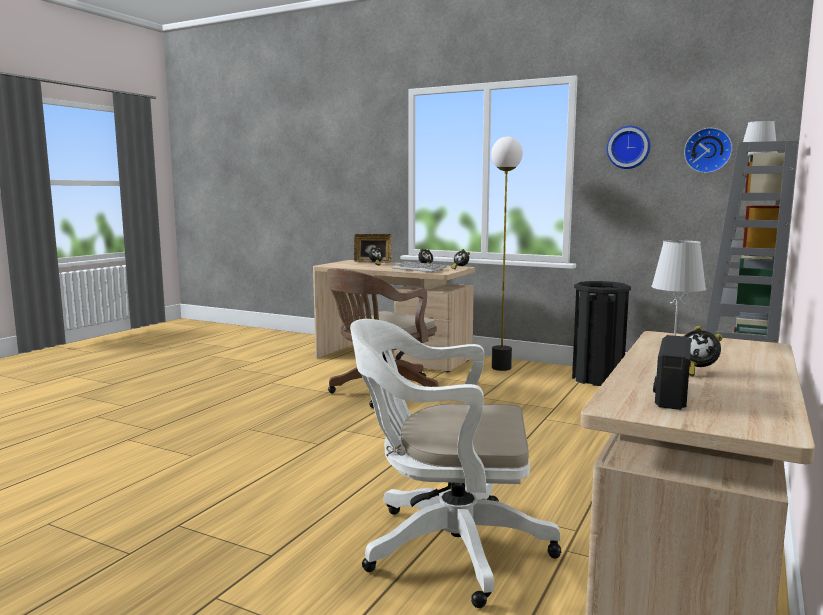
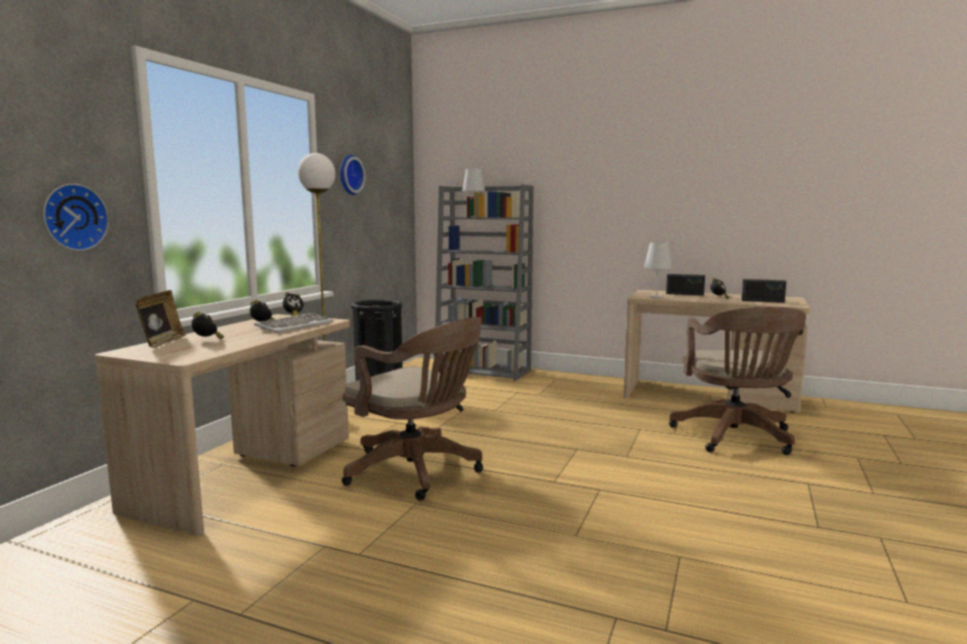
camera: 95 degrees left, 0 degrees up
white office chair [350,319,561,608] -> brown office chair [669,307,806,455]
wall clock [684,128,732,173] -> wall clock moved to [43,184,109,251]
none -> radio [666,274,705,296]

